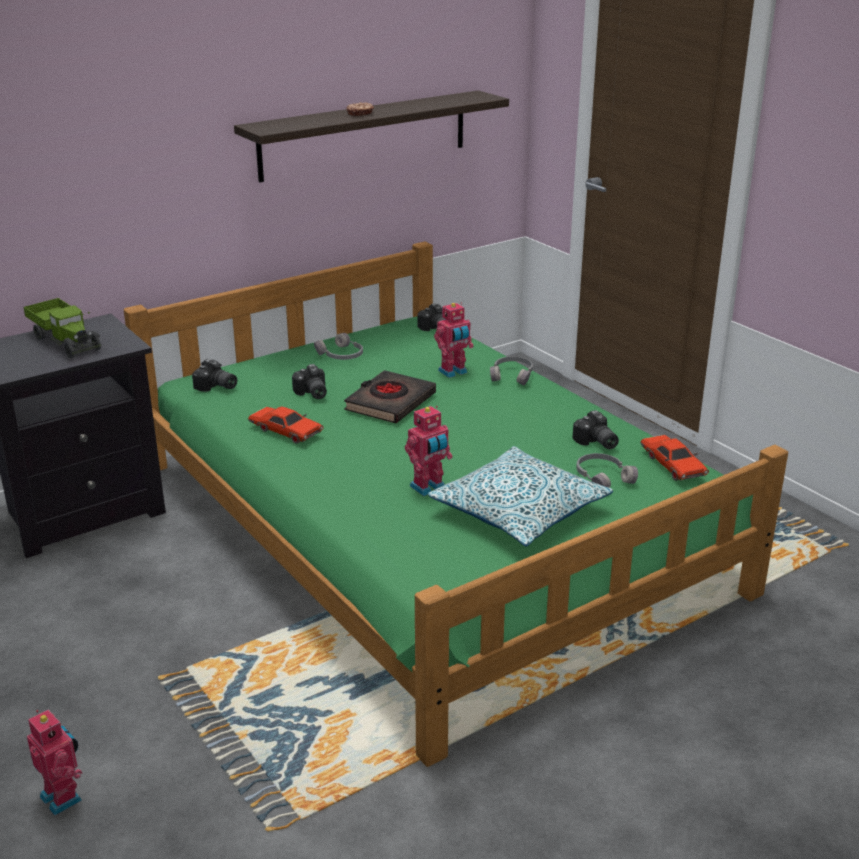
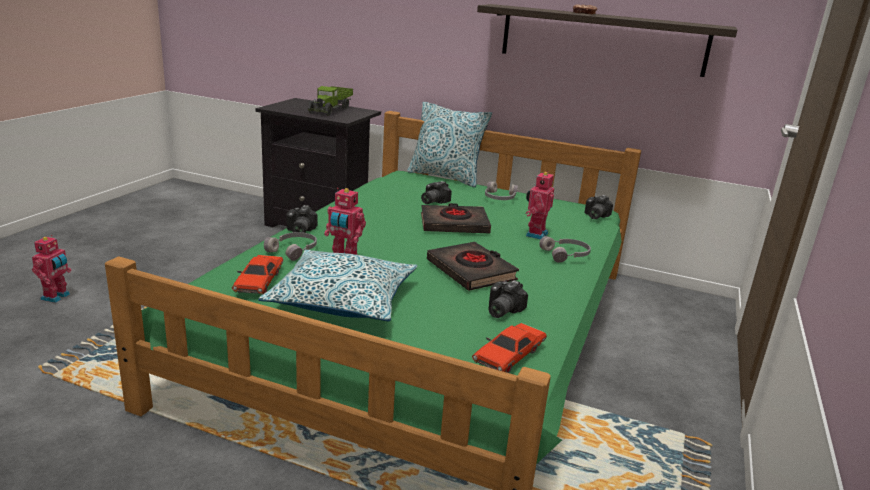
camera: 55 degrees right, 5 degrees down
camera [192,359,237,392] -> camera moved to [286,205,317,233]
red toy car [248,407,323,444] -> red toy car moved to [232,255,283,295]
toy robot [434,302,473,378] -> toy robot turned 90 degrees clockwise [526,171,554,240]
grey headphones [576,453,638,488] -> grey headphones moved to [264,232,317,261]
none -> pillow [407,102,492,187]
none -> black book [427,242,519,291]

